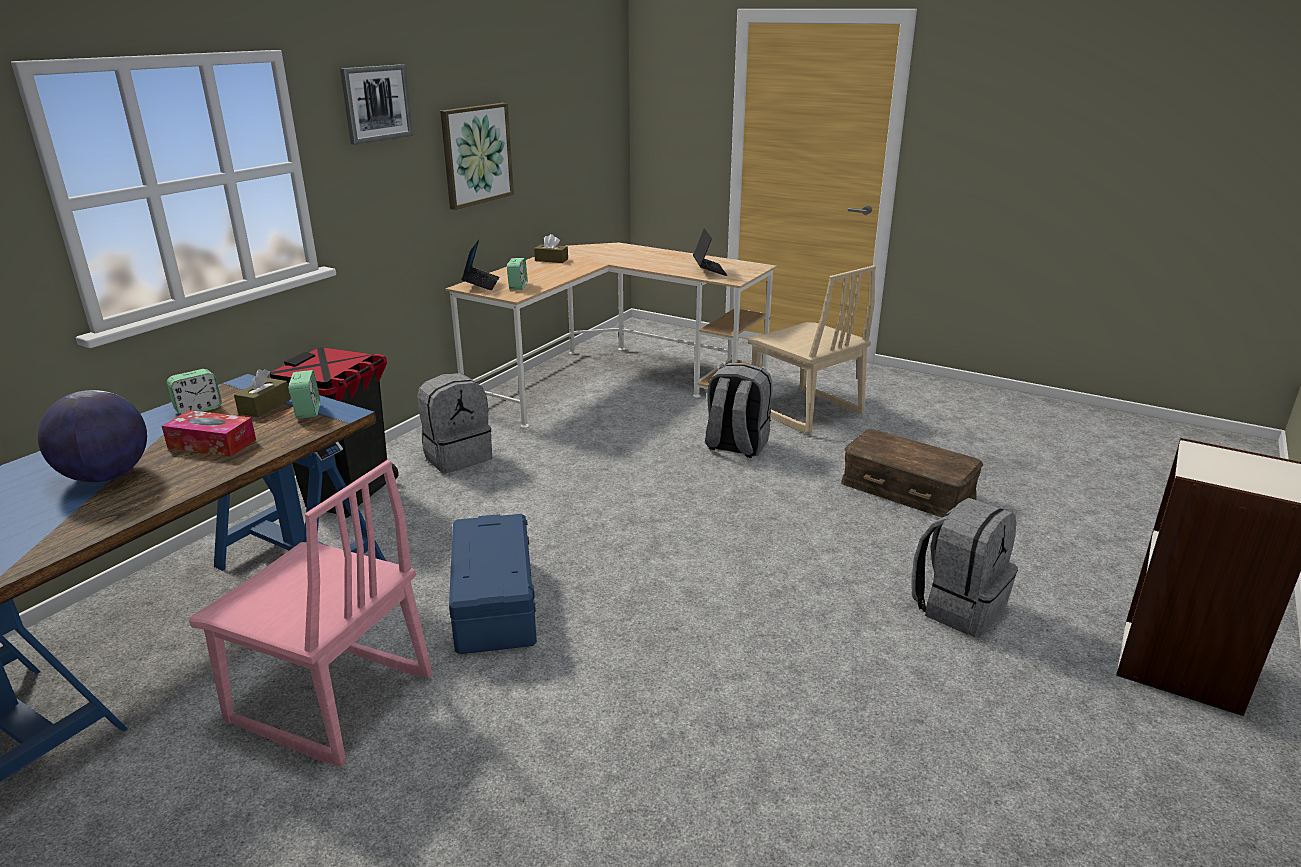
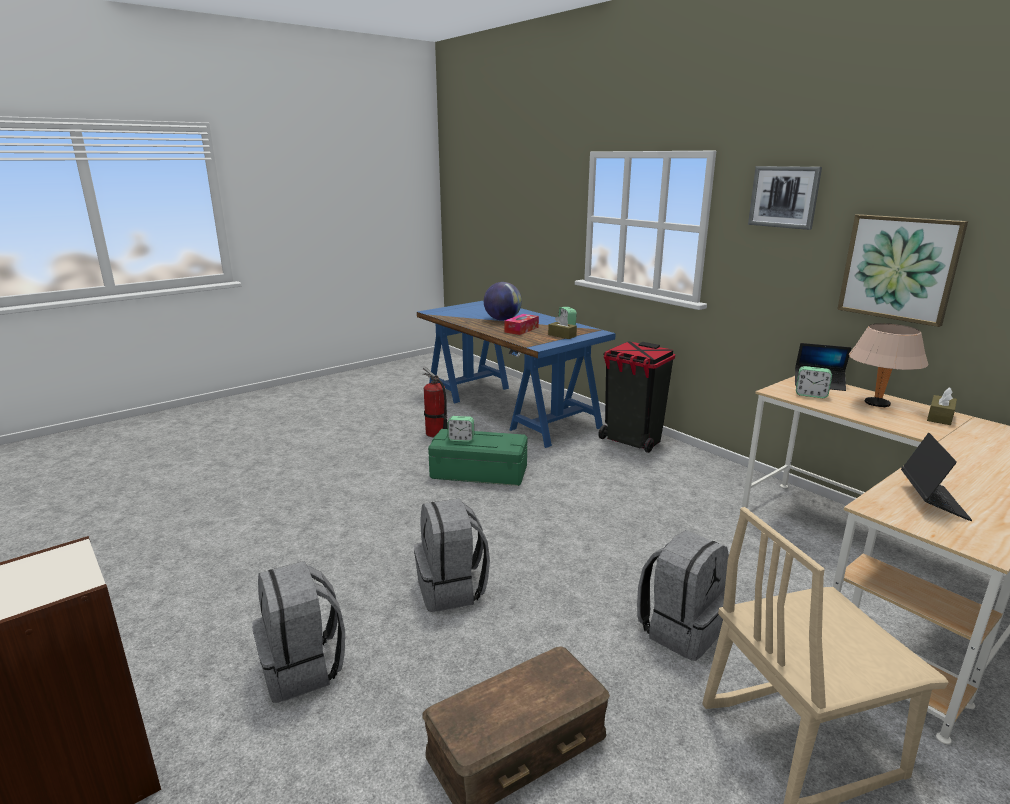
camera: 110 degrees right, 5 degrees down
pink chair [189,460,432,766] -> fire extinguisher [423,367,448,438]
alarm clock [289,370,320,419] -> alarm clock moved to [447,416,474,442]
grey backpack [417,373,492,473] -> grey backpack moved to [414,498,490,612]
blue storage box [449,514,537,654] -> green storage box [428,429,527,486]
laptop [693,228,727,276] -> laptop turned 90 degrees counterclockwise [901,433,972,521]
none -> beige table lamp [849,323,928,407]

